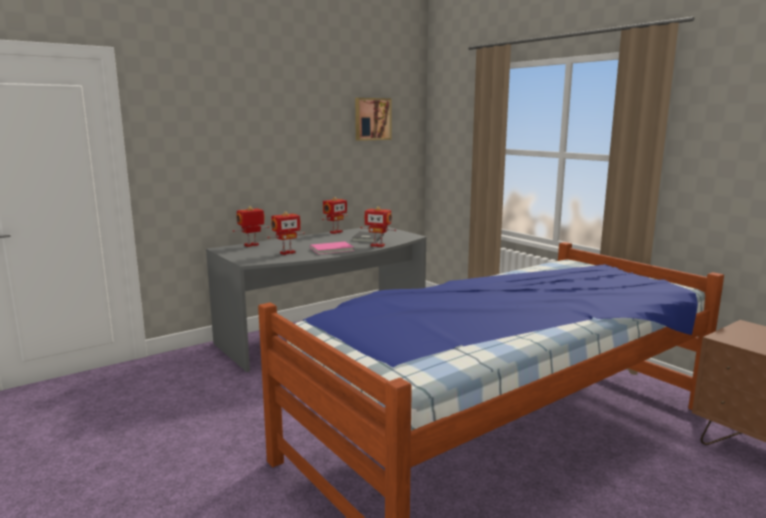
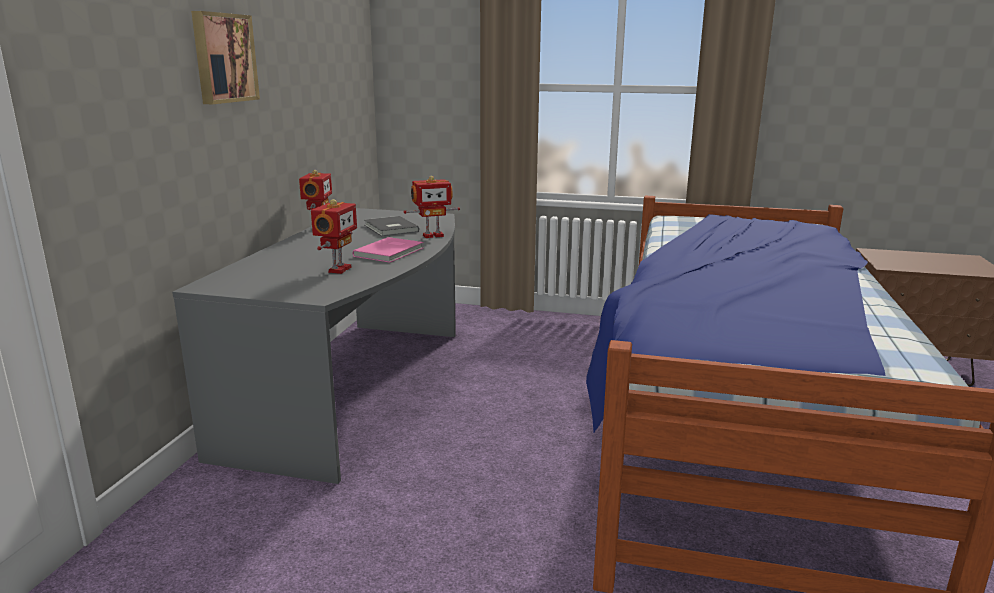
camera: 40 degrees left, 5 degrees up
toy robot [233,206,269,247] -> none
picture [355,98,392,141] -> picture moved to [191,11,260,104]

